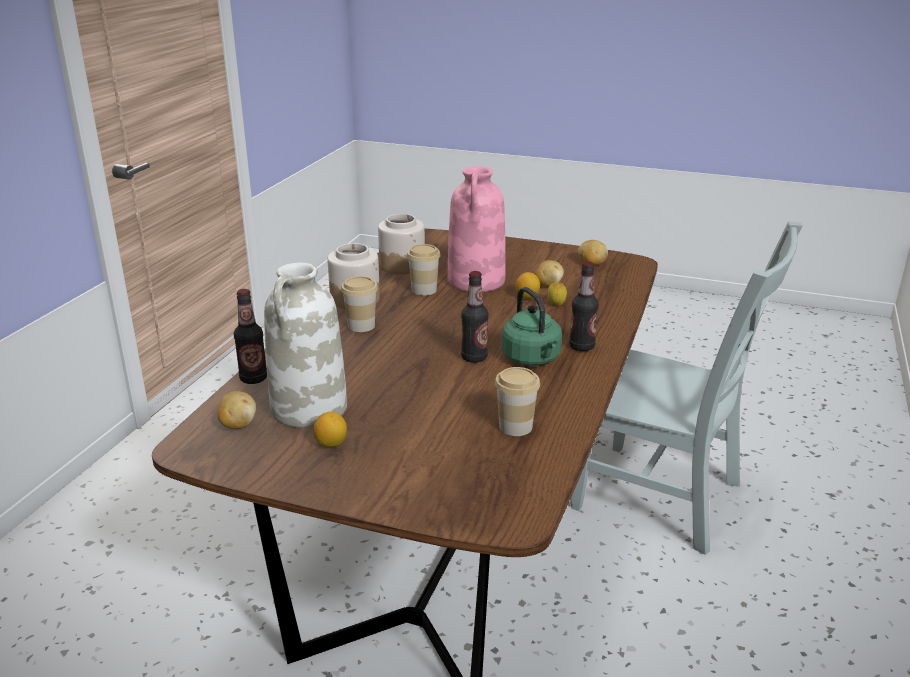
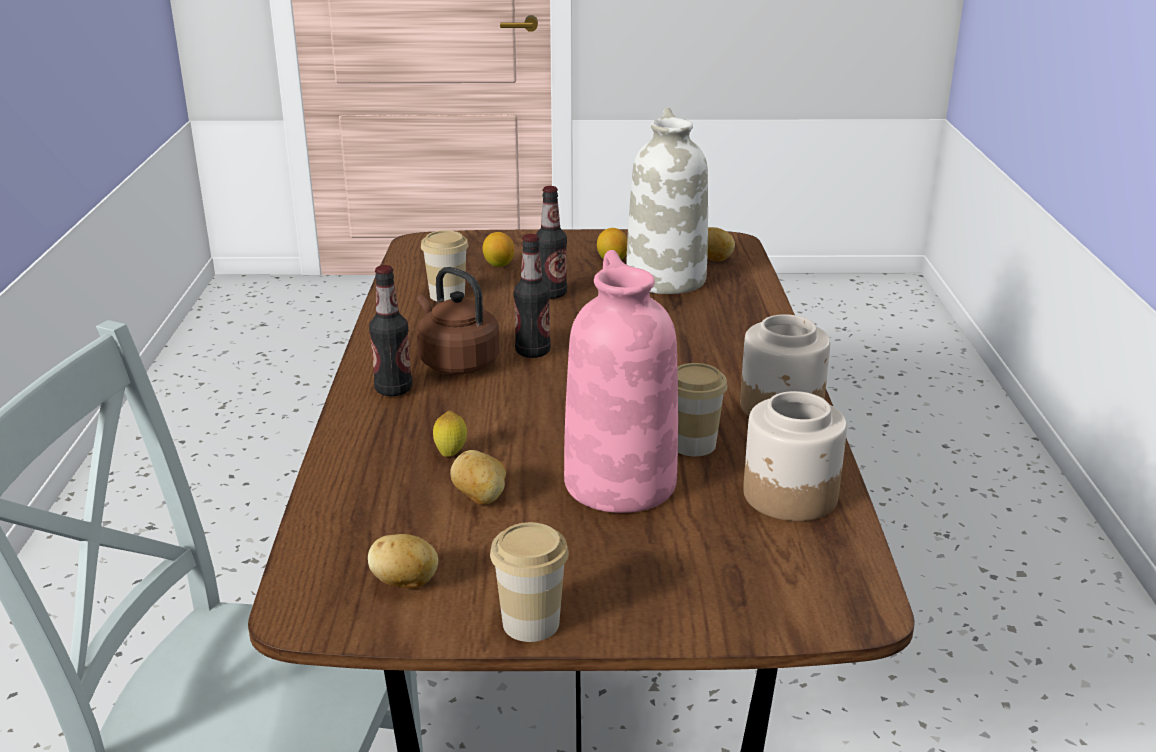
camera: 160 degrees right, 0 degrees up
bottle [234,289,267,384] -> bottle moved to [536,186,567,299]
cup [341,276,378,332] -> cup moved to [490,522,569,642]
green kettle [502,287,562,366] -> brown kettle [417,267,500,374]
lemon [516,272,540,299] -> lemon moved to [482,232,514,267]

